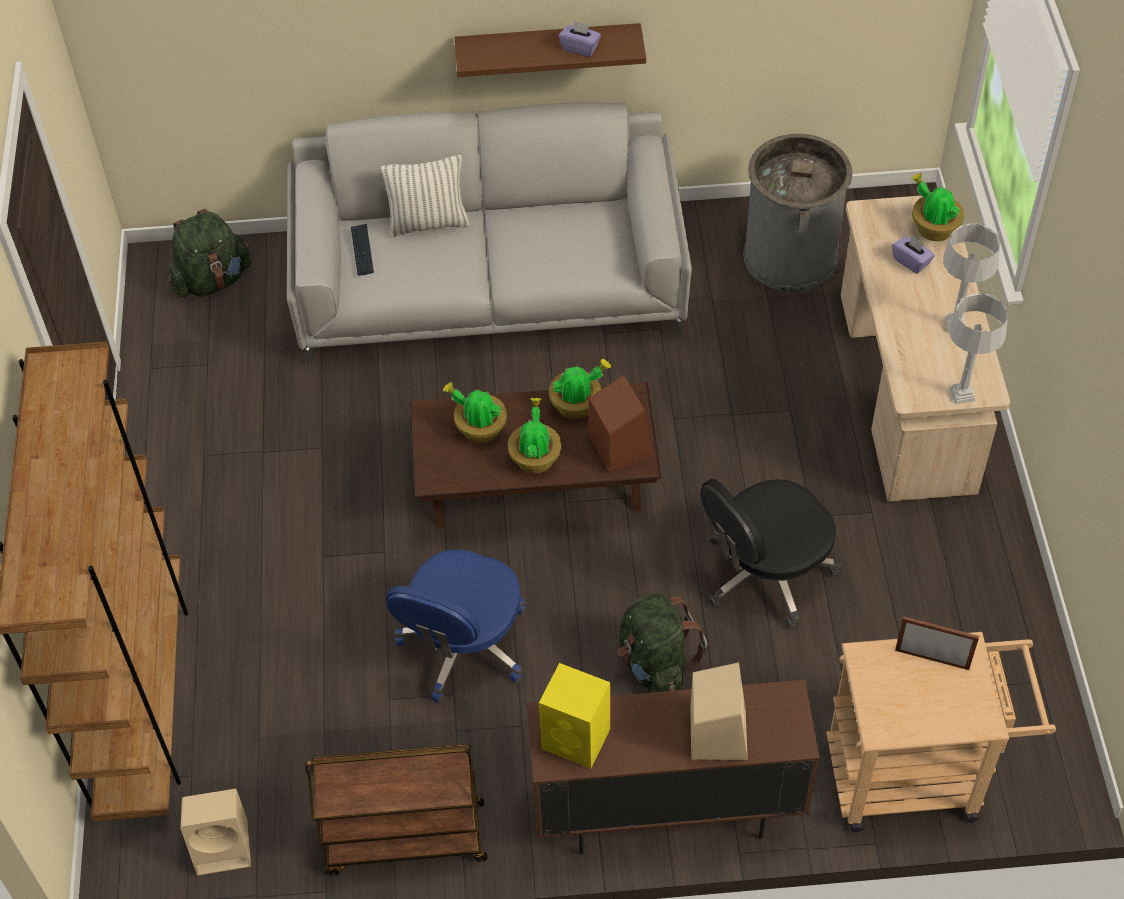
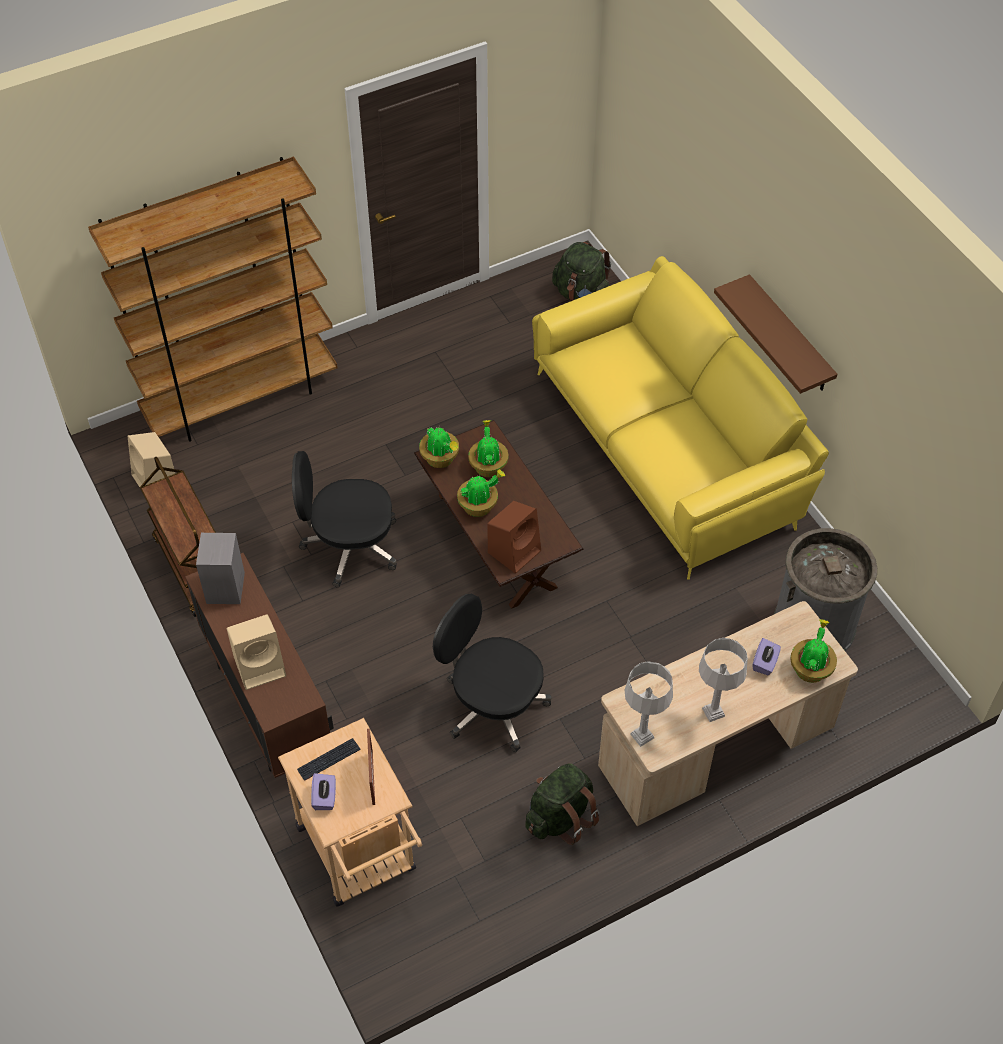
camera: 65 degrees right, 0 degrees up
grey sofa [287,102,692,366] -> yellow sofa [532,256,829,580]
keyboard [351,224,374,276] -> keyboard moved to [297,738,361,781]
pillow [380,155,470,237] -> none
blue office chair [386,550,527,703] -> black office chair [292,451,397,587]
yellow speaker [539,663,610,769] -> grey speaker [196,533,245,604]
potted plant [549,359,611,419] -> potted plant moved to [419,427,459,468]
purple tissue box [559,21,601,57] -> purple tissue box moved to [311,773,336,810]
green backpack [617,593,707,692] -> green backpack moved to [525,763,600,845]

